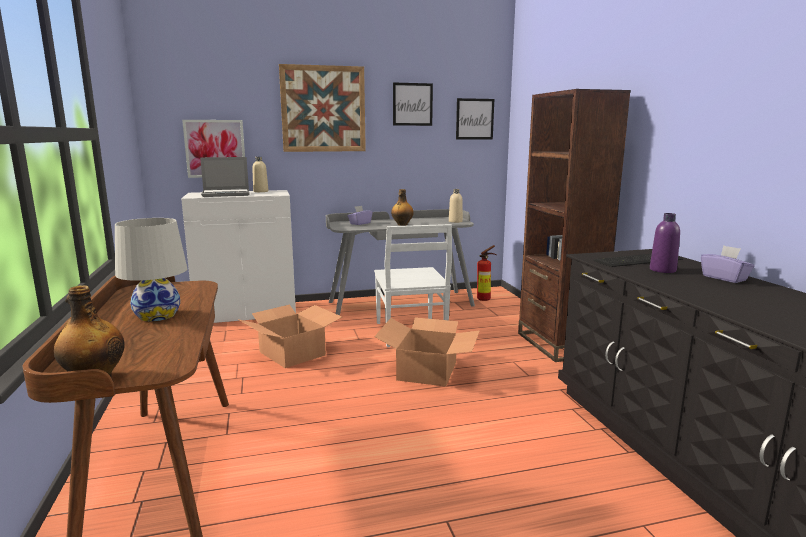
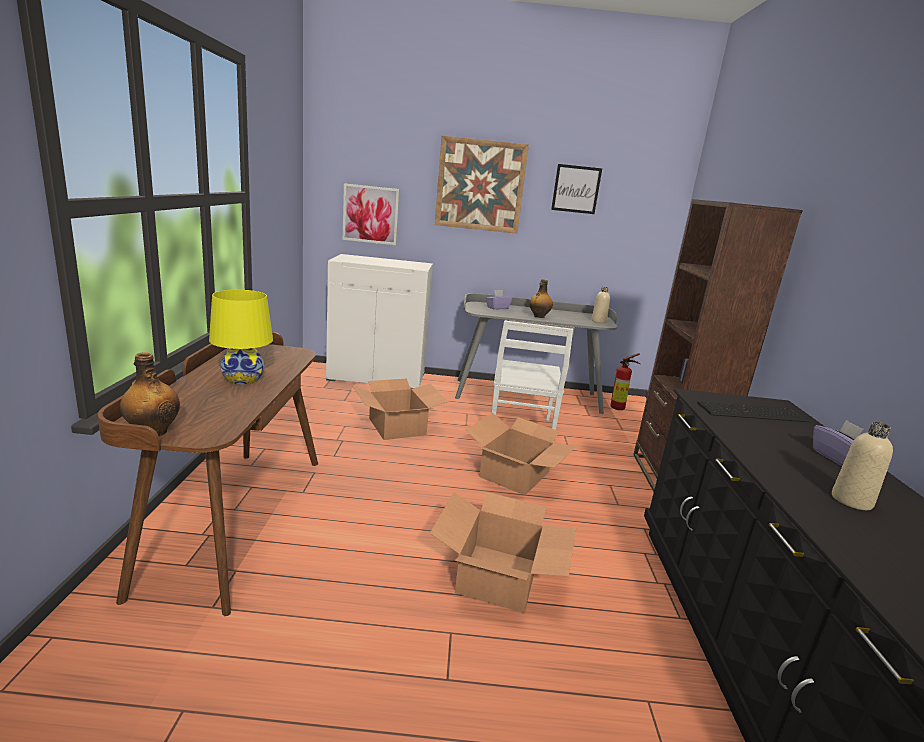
camera: 15 degrees right, 5 degrees up
white table lamp [115,218,187,321] -> yellow table lamp [209,290,273,385]
laptop [200,157,250,197] -> none
beige bottle [252,157,268,192] -> beige bottle moved to [832,422,893,510]
picture [456,98,494,139] -> none
purple bottle [650,213,680,273] -> none
none -> cardboard box [430,492,576,613]

